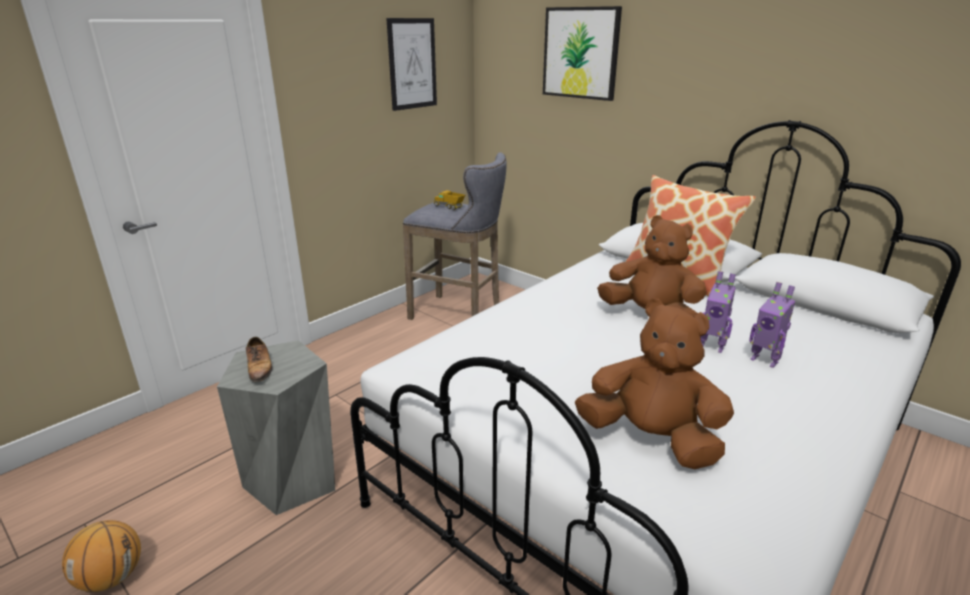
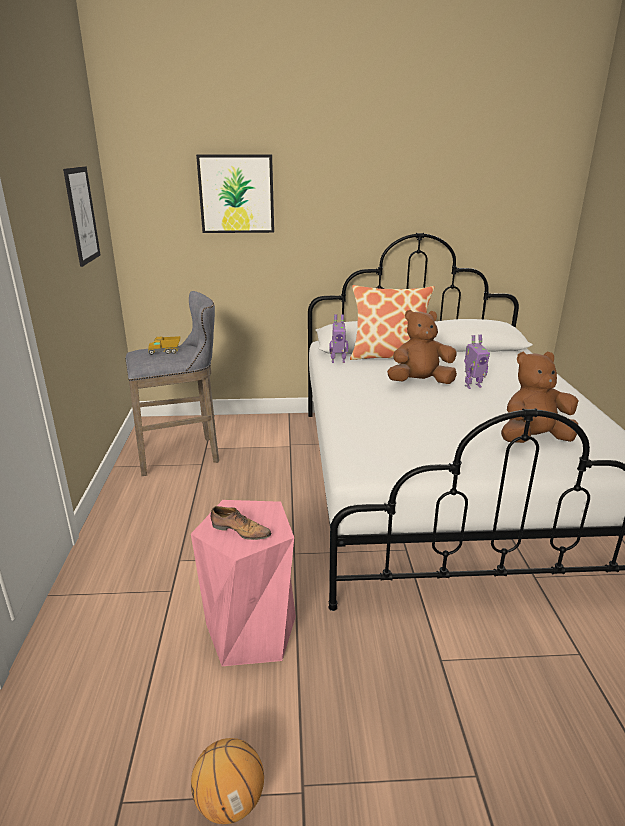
camera: 45 degrees left, 0 degrees up
grey stool [217,340,335,515] -> pink stool [191,500,296,666]
toy robot [749,282,795,368] -> toy robot moved to [330,315,348,363]

